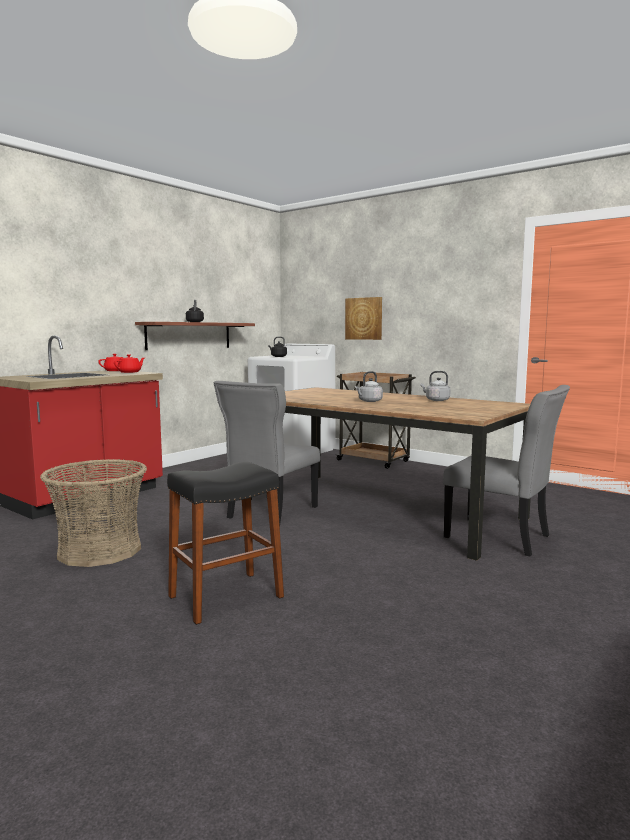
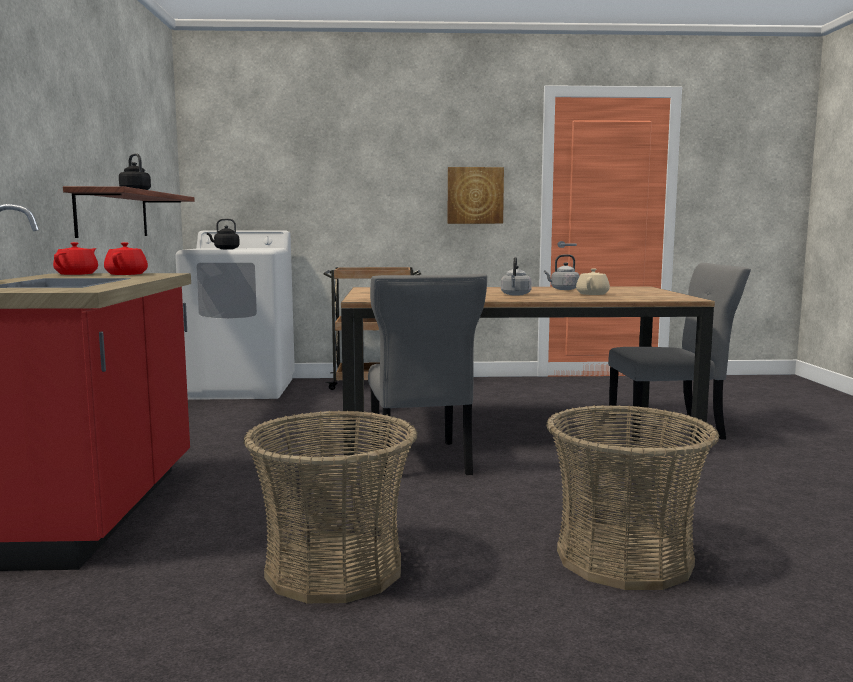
camera: 40 degrees left, 0 degrees up
black stool [167,462,284,625] -> basket [546,405,720,590]
picture [345,297,382,340] -> picture moved to [448,167,504,224]
none -> beige teapot [576,268,610,295]

